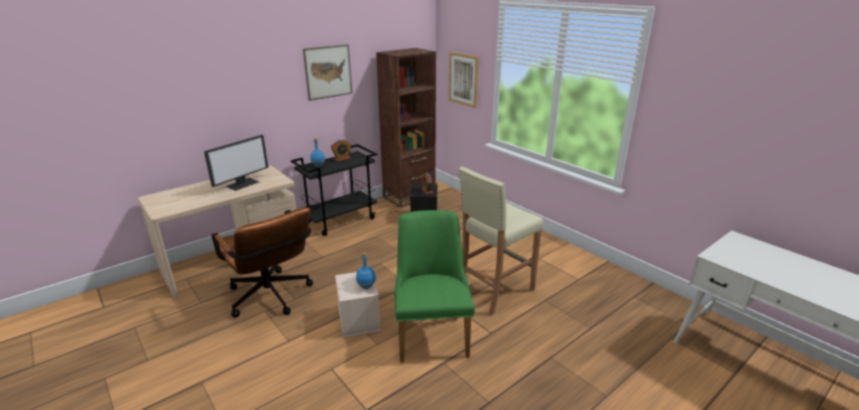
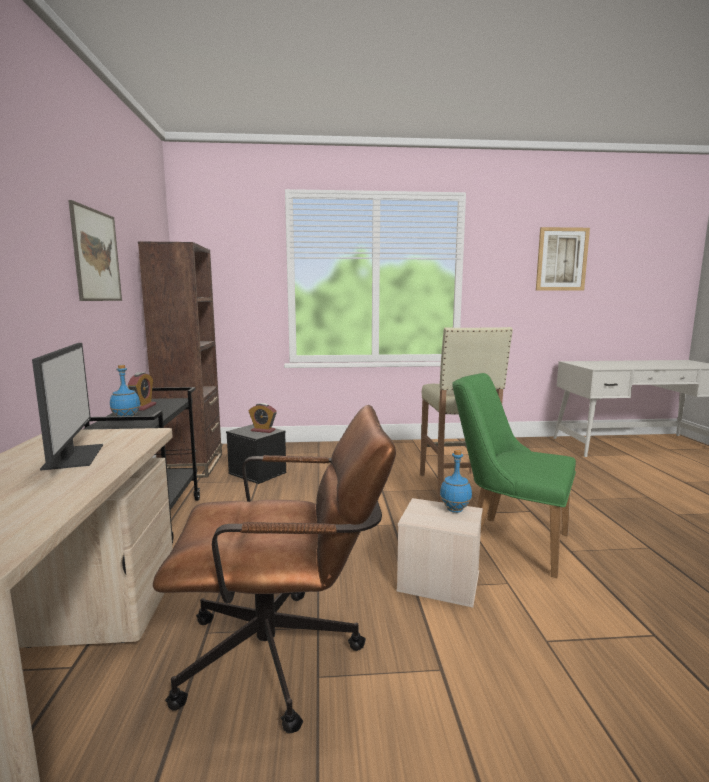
camera: 55 degrees left, 15 degrees down
picture [449,52,479,108] -> picture moved to [536,227,590,291]

